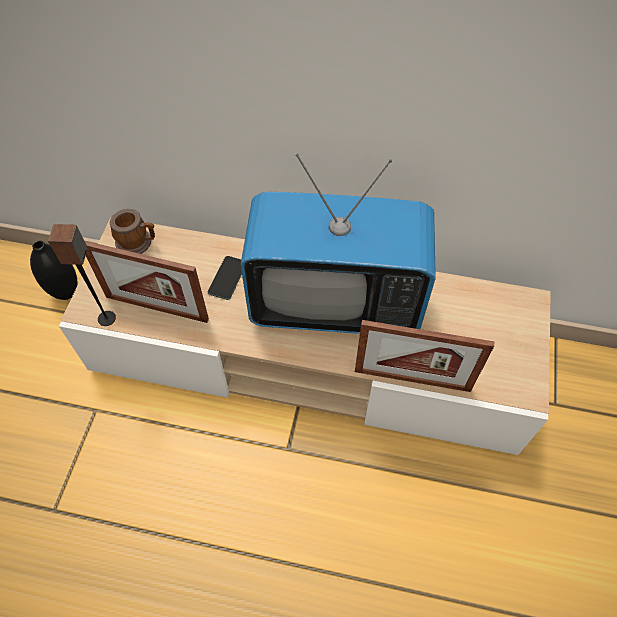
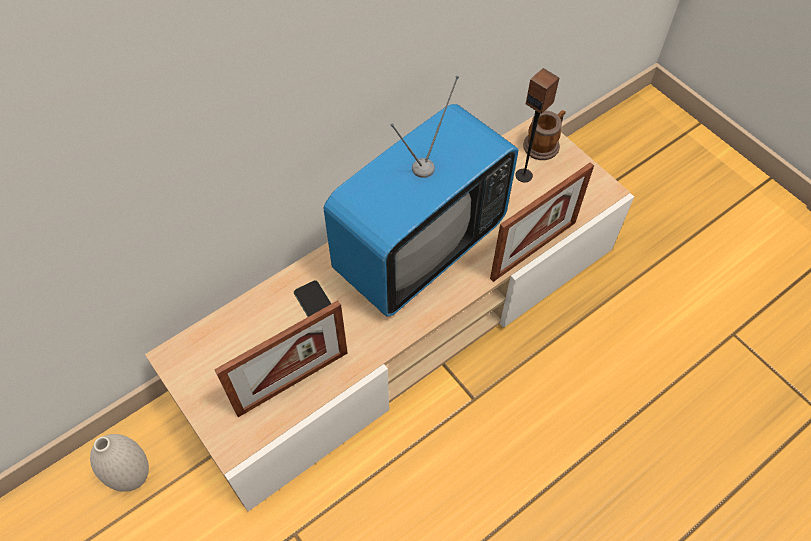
camera: 50 degrees left, 0 degrees up
black vase [30,241,78,300] -> white vase [90,434,149,492]
speaker [48,224,116,326] -> speaker moved to [515,68,559,182]
mug [110,209,155,254] -> mug moved to [523,110,566,160]

